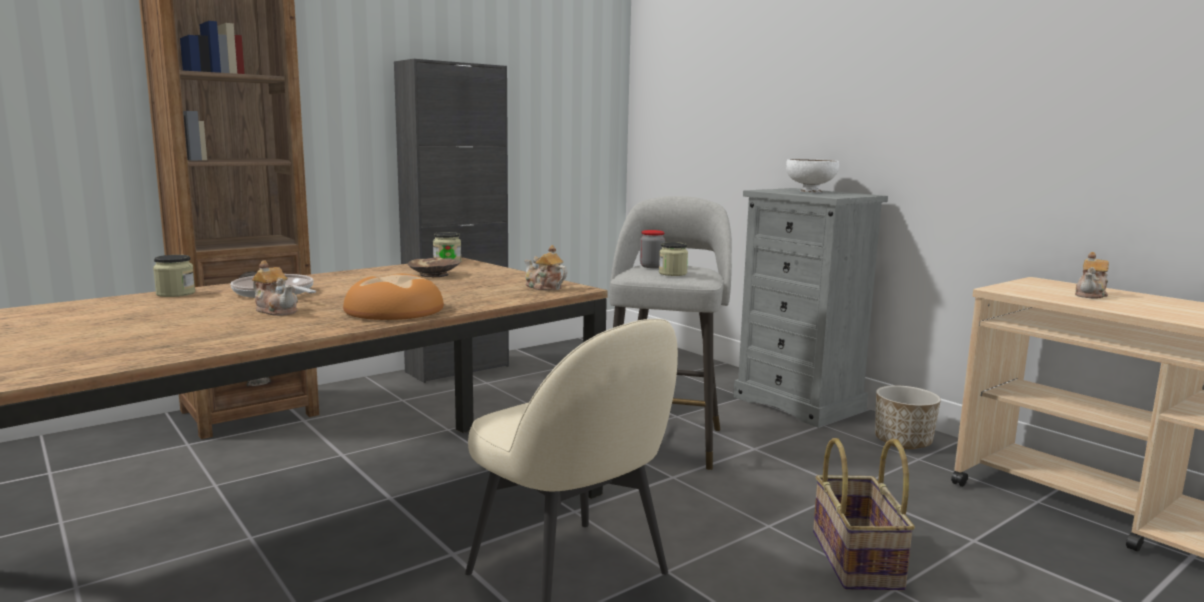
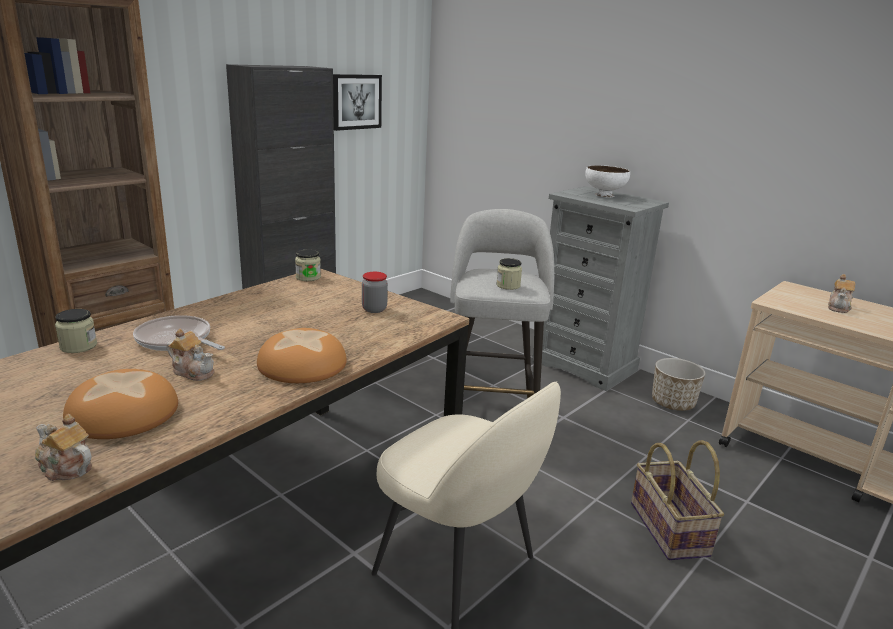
camera: 10 degrees left, 10 degrees up
brown bowl [408,258,461,277] -> none
teapot [525,245,567,290] -> teapot moved to [35,414,92,481]
jar [640,230,665,268] -> jar moved to [362,272,388,313]
none -> bread [63,369,178,439]
none -> picture [333,74,382,131]

